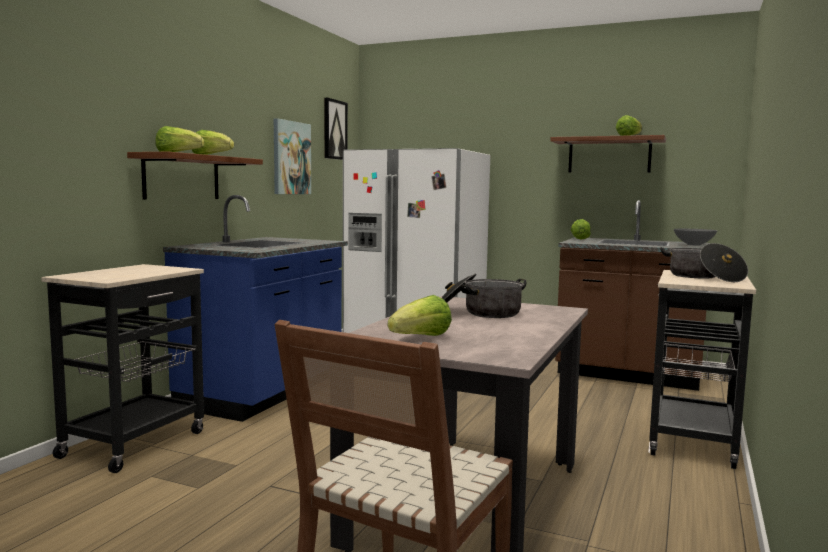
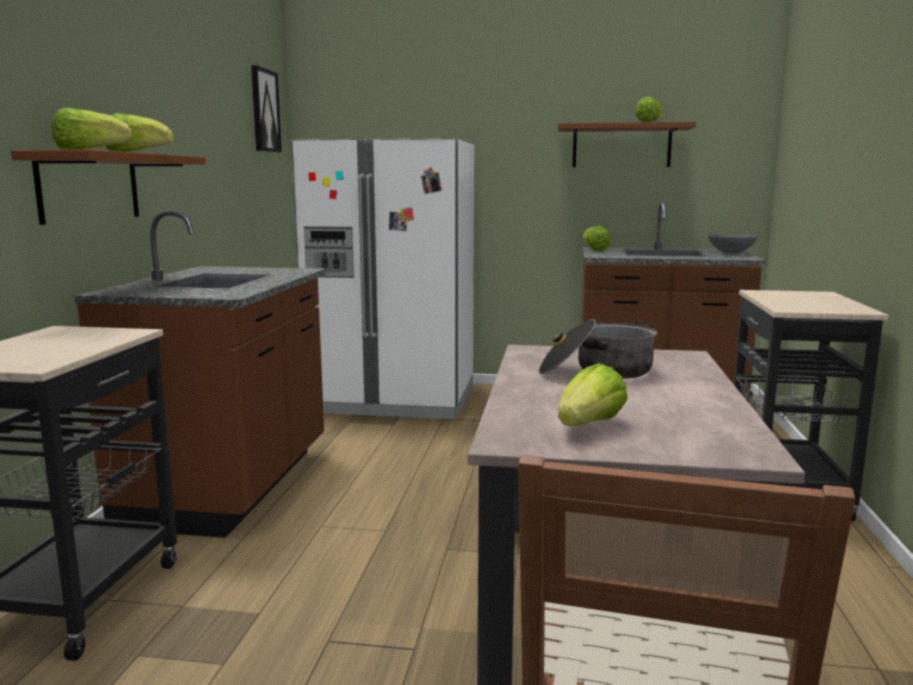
camera: 15 degrees left, 5 degrees up
blue counter [163,195,348,422] -> brown counter [75,210,326,538]
picture [274,118,311,194] -> none
cooking pot [660,243,748,282] -> none

